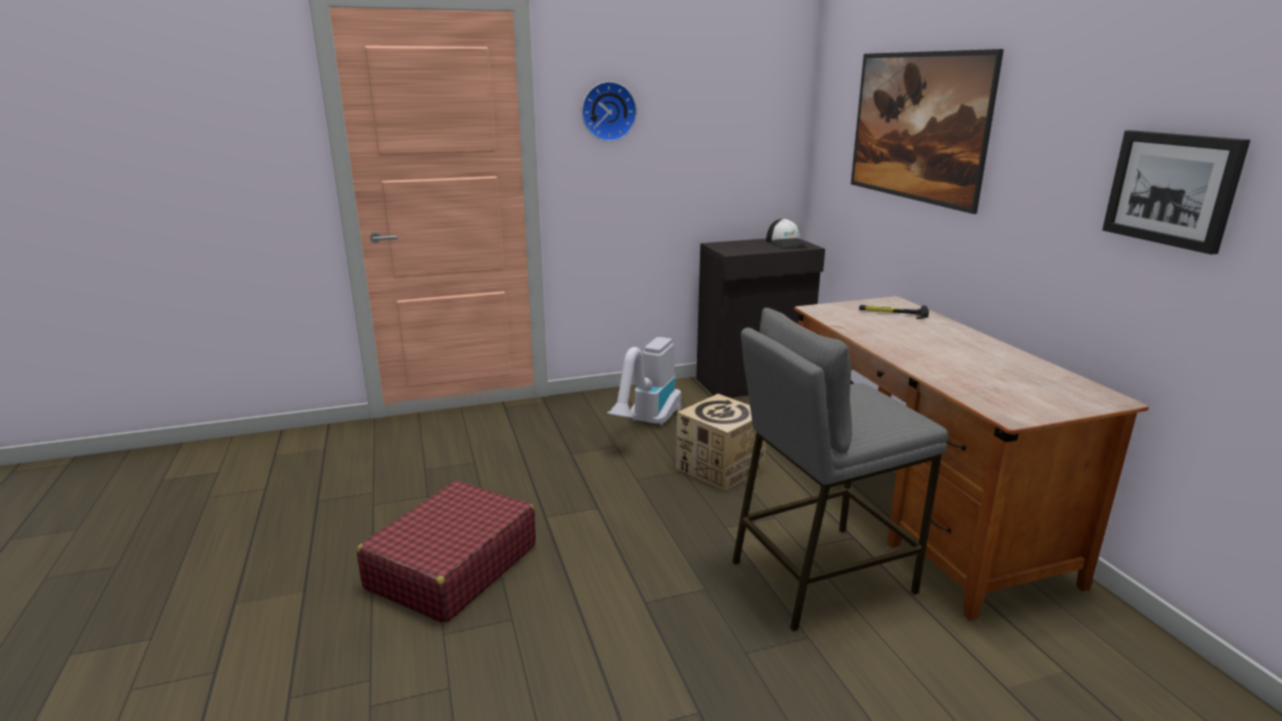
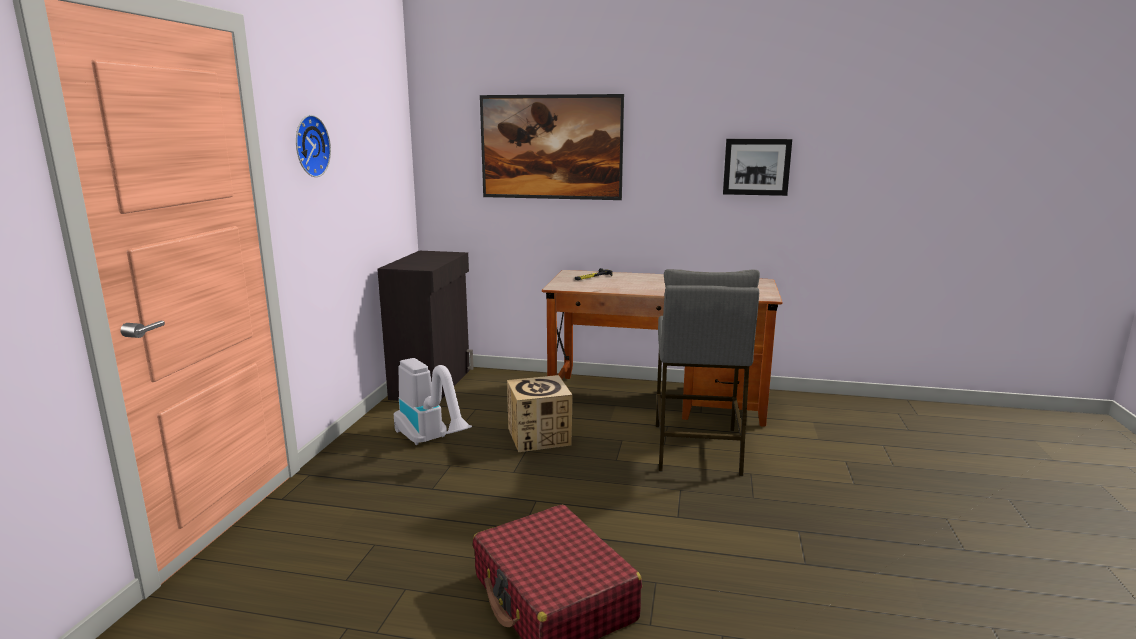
camera: 60 degrees left, 5 degrees down
cap [766,218,807,247] -> none

